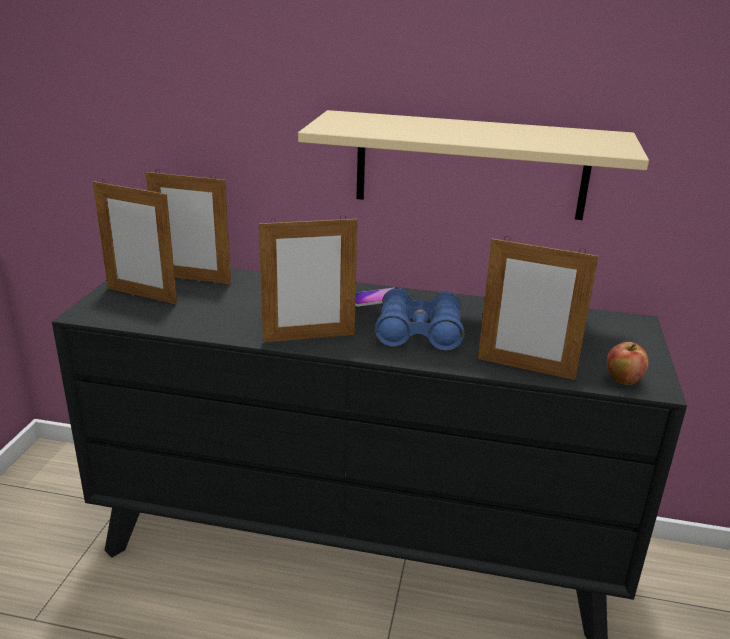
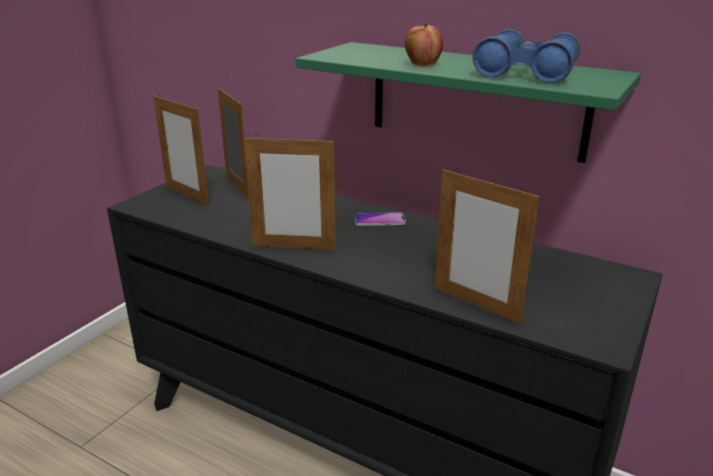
camera: 20 degrees right, 0 degrees up
picture frame [146,169,231,284] -> picture frame turned 150 degrees counterclockwise [218,87,249,199]
beige shelf [298,110,649,220] -> green shelf [295,42,641,163]
blue binoculars [375,288,464,351] -> blue binoculars moved to [473,29,580,83]
apple [607,342,649,385] -> apple moved to [405,23,443,67]

